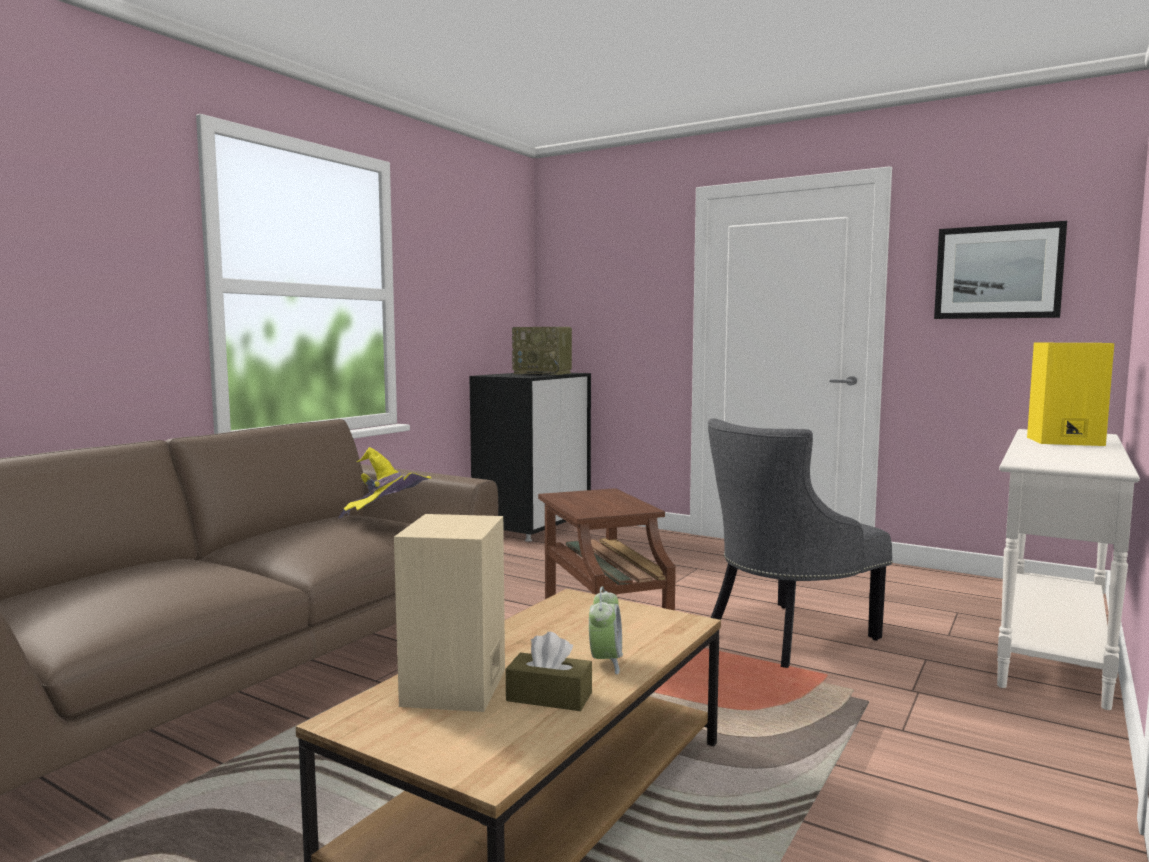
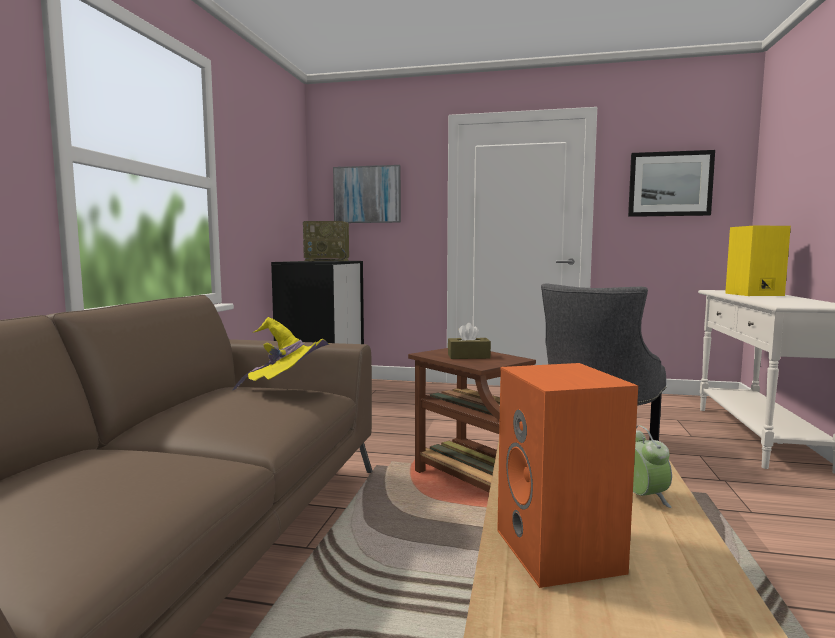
camera: 20 degrees left, 0 degrees up
beige speaker [394,514,505,712] -> orange speaker [497,363,638,588]
brown tissue box [506,632,592,711] -> brown tissue box moved to [448,323,491,359]
none -> picture [333,165,401,223]

